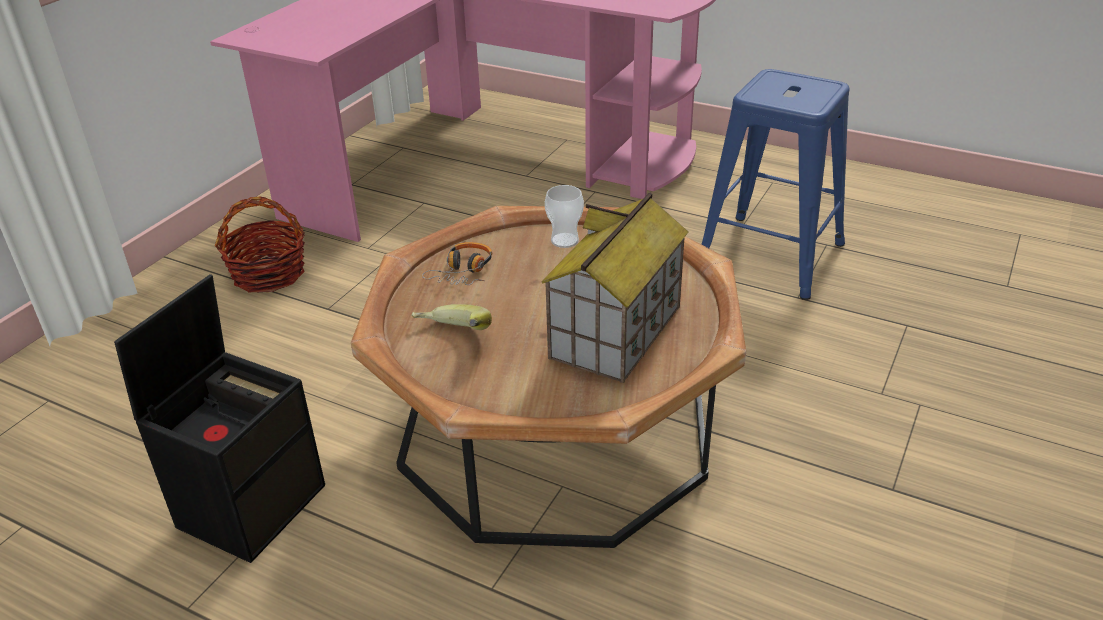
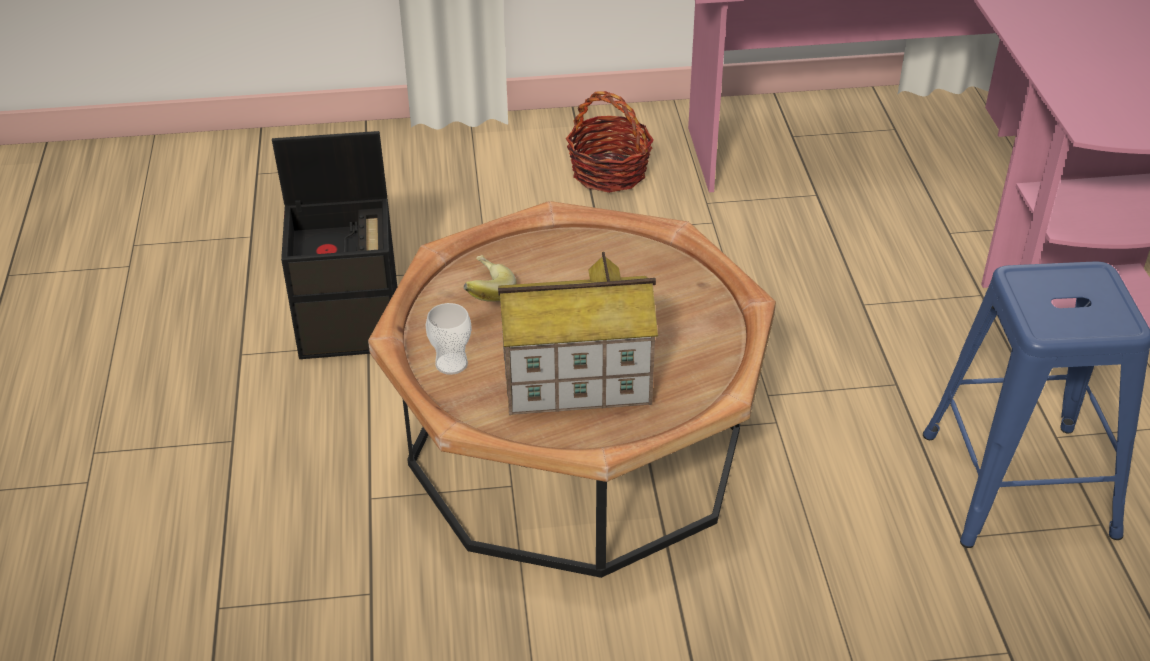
camera: 55 degrees right, 5 degrees up
headphones [422,242,492,285] -> none
cup [545,185,584,248] -> cup moved to [425,303,472,375]

